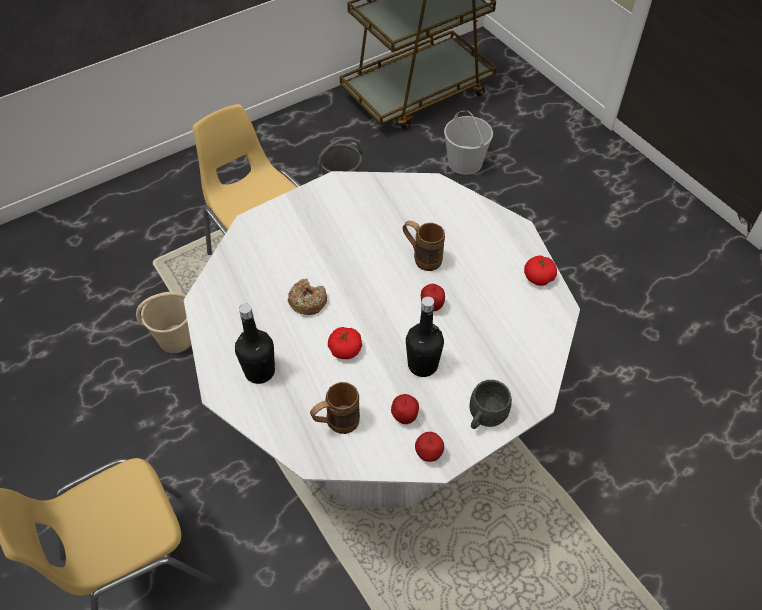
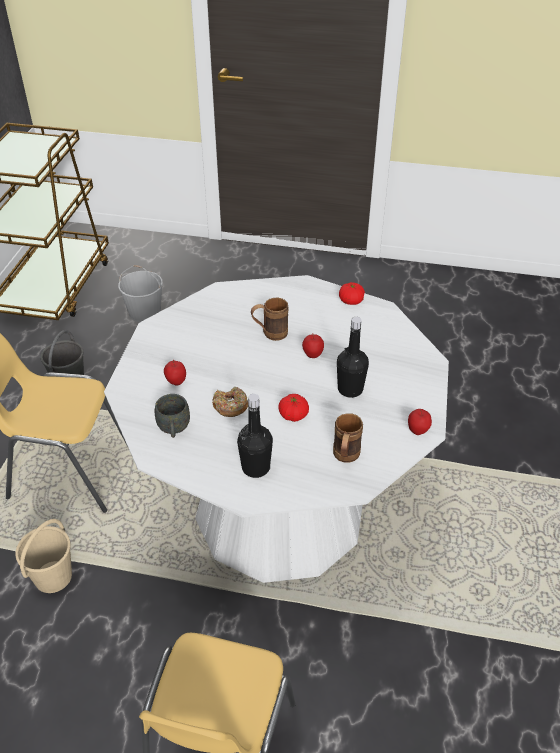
camera: 45 degrees left, 10 degrees down
apple [391,394,419,424] -> apple moved to [164,360,186,385]
grey mug [469,380,512,429] -> grey mug moved to [155,394,190,438]

